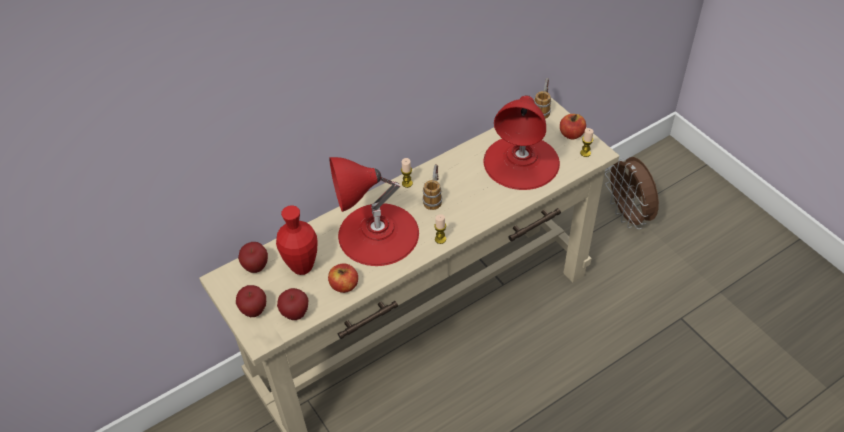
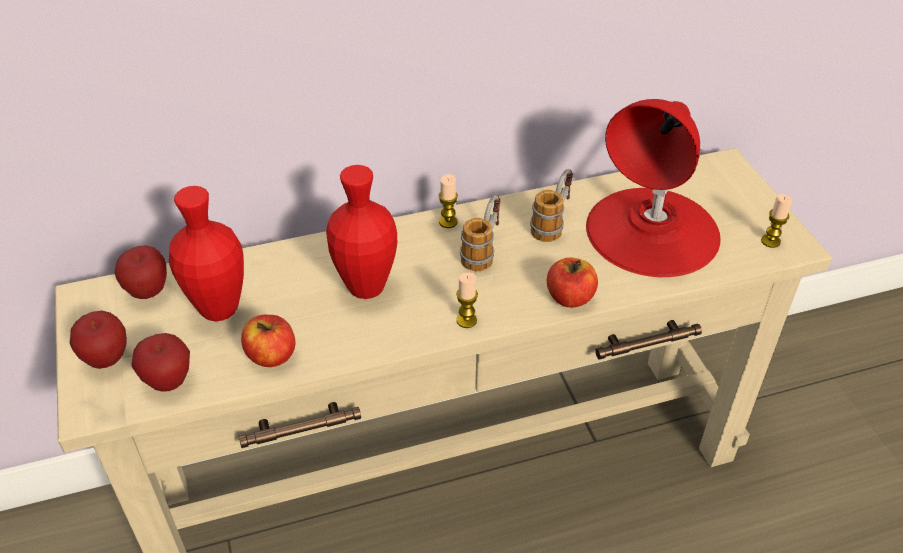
camera: 15 degrees right, 5 degrees down
red table lamp [329,157,419,266] -> red vase [326,165,397,299]
mug [534,78,551,119] -> mug moved to [530,169,573,242]
apple [560,114,586,139] -> apple moved to [547,258,598,307]
brown fan [605,157,659,229] -> none

